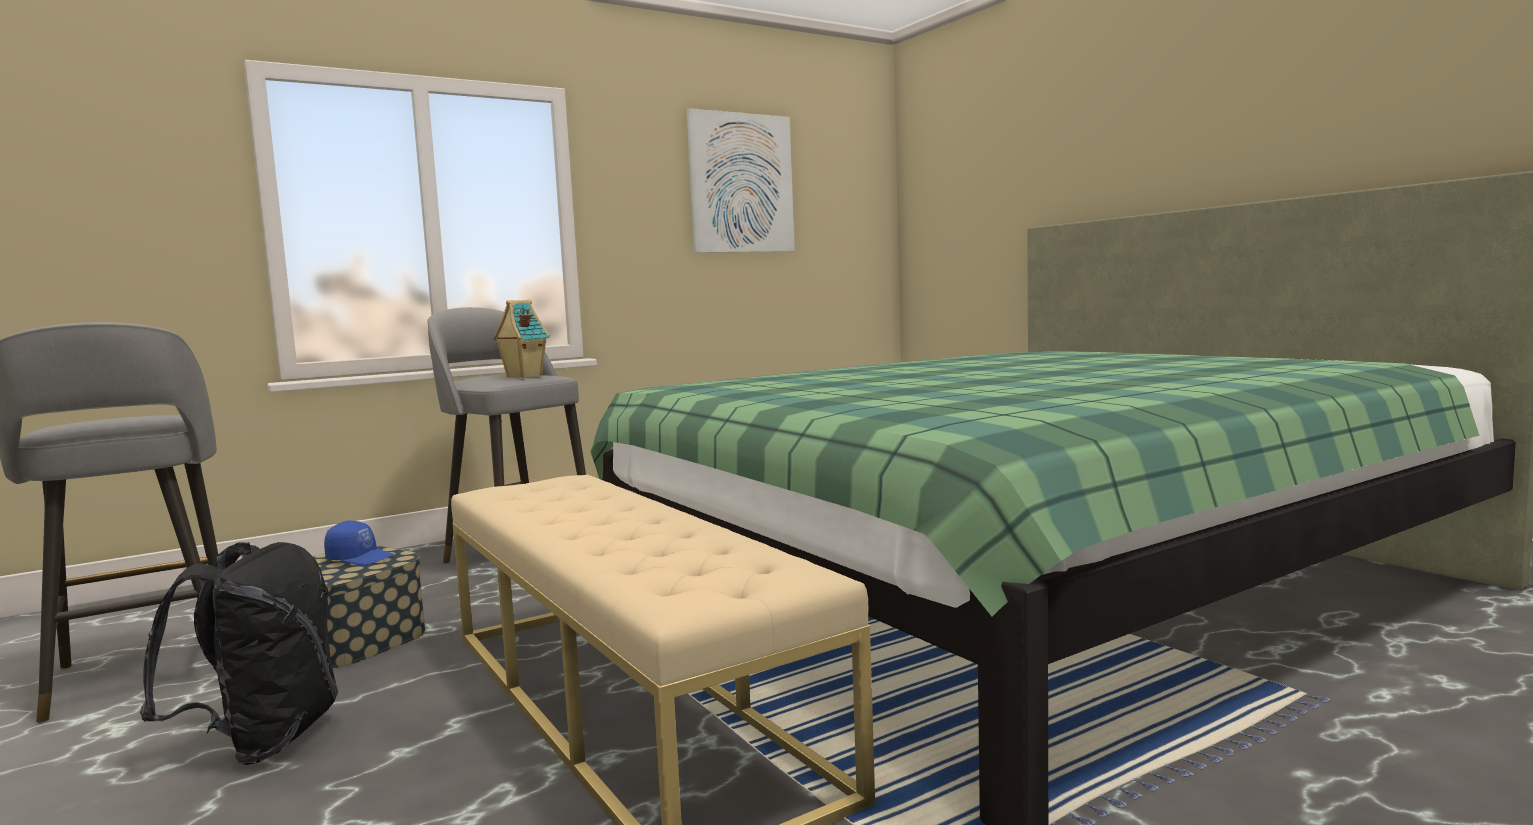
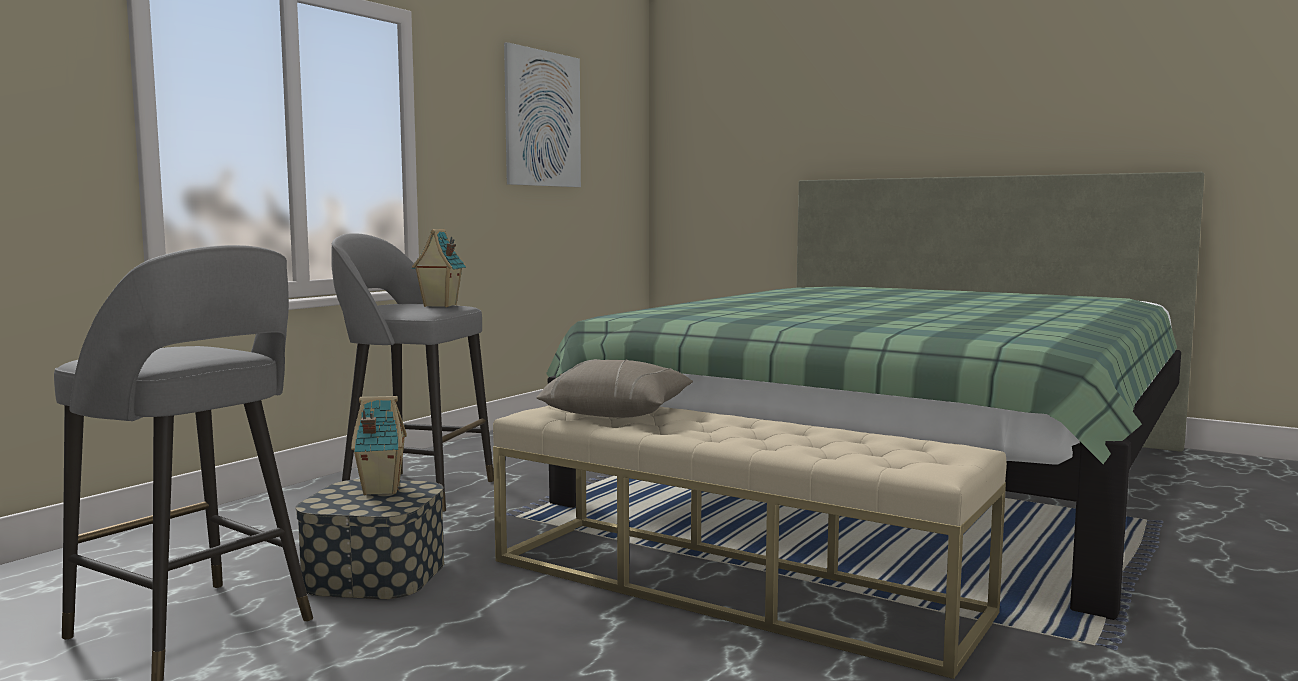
camera: 25 degrees left, 0 degrees up
black backpack [140,542,338,765] -> none
blue cap [324,521,394,565] -> toy house [351,396,407,495]
none -> beige pillow [536,359,693,418]

